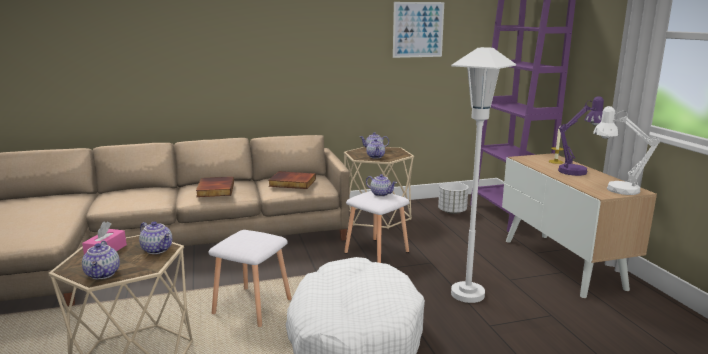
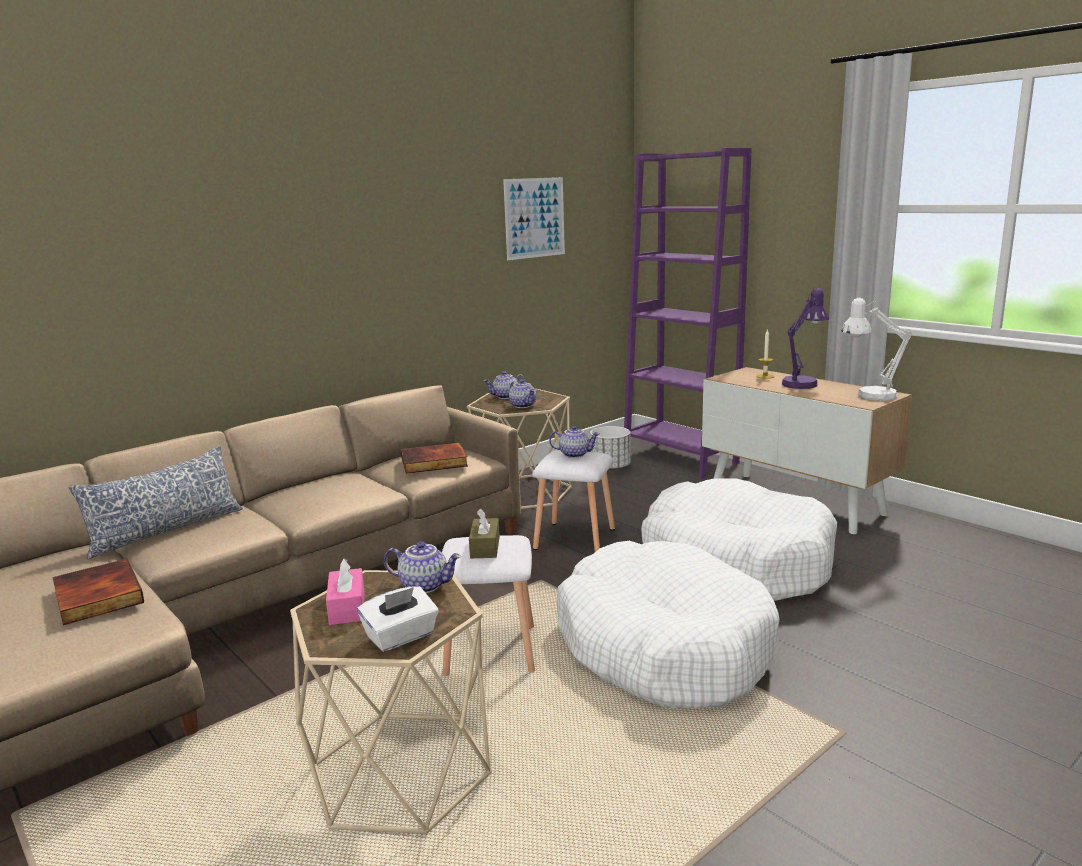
camera: 25 degrees left, 0 degrees up
teapot [82,241,120,279] -> white tissue box [357,586,439,652]
book [196,177,234,197] -> book moved to [52,559,144,625]
white floor lamp [451,47,516,303] -> white dog bed [641,478,837,601]
none -> pillow [69,446,243,560]
none -> brown tissue box [469,508,500,558]

